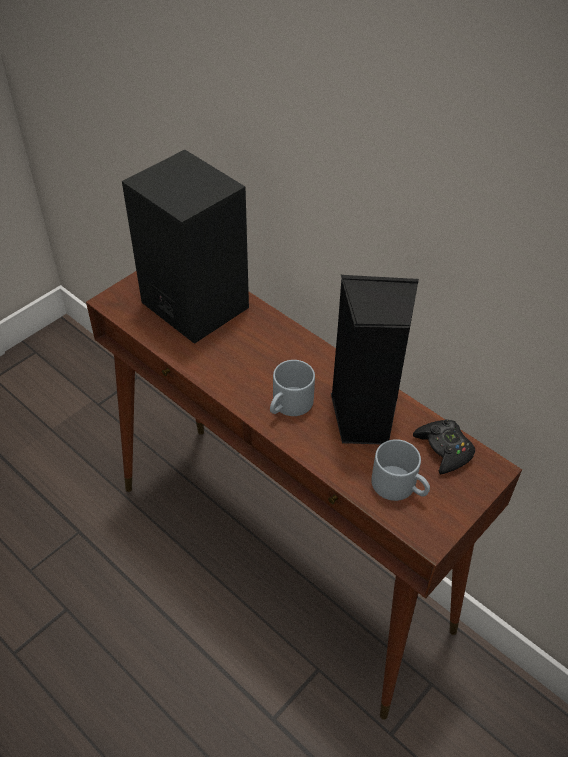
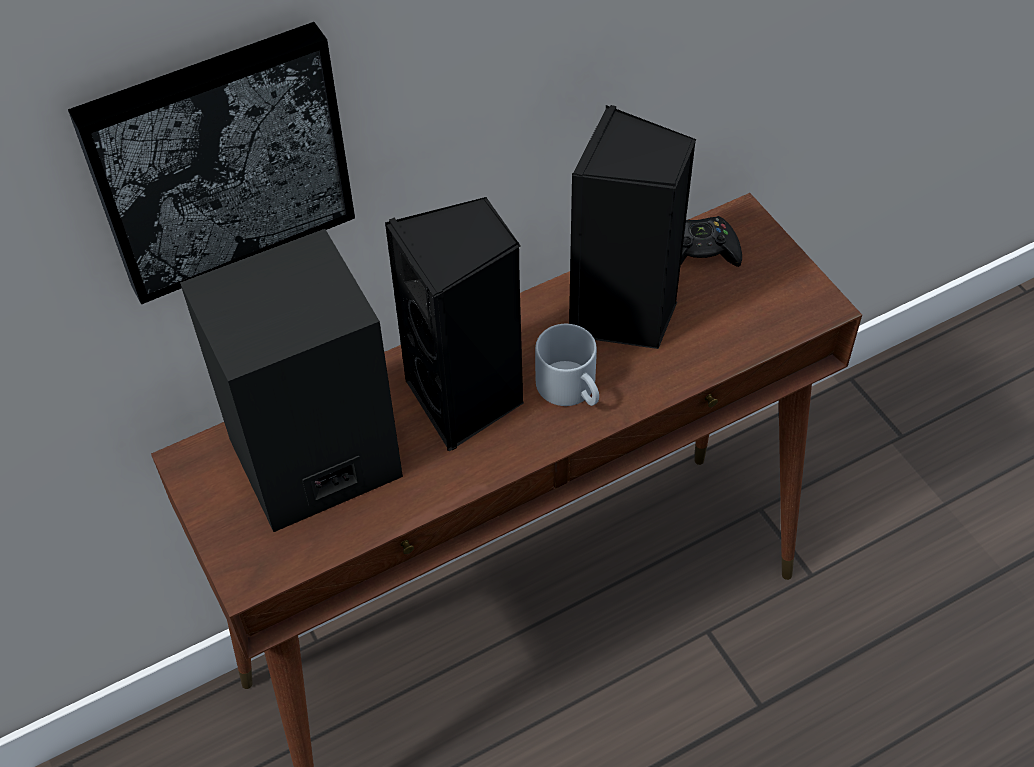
camera: 70 degrees left, 5 degrees up
grey mug [371,439,430,501] -> none
none -> picture [68,22,355,304]
none -> black speaker [385,197,524,452]

